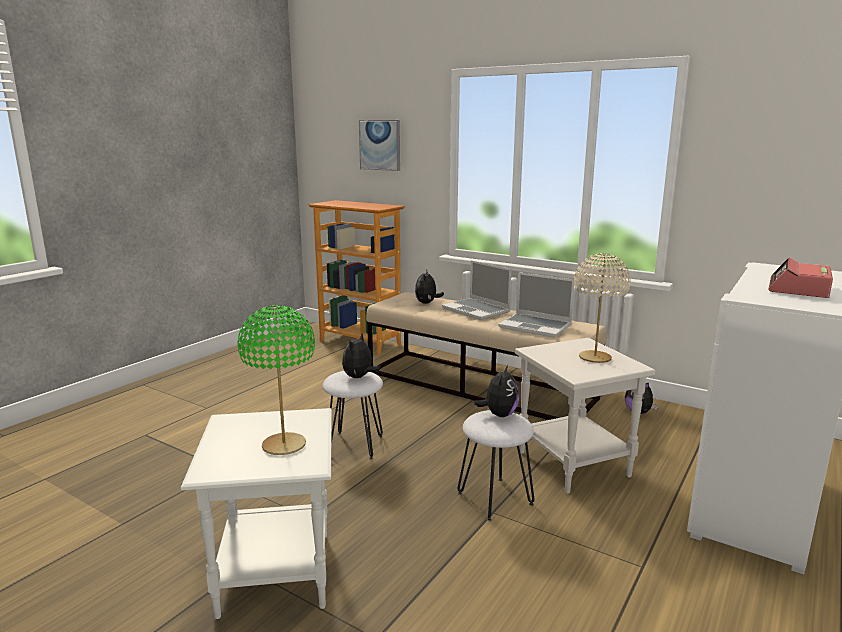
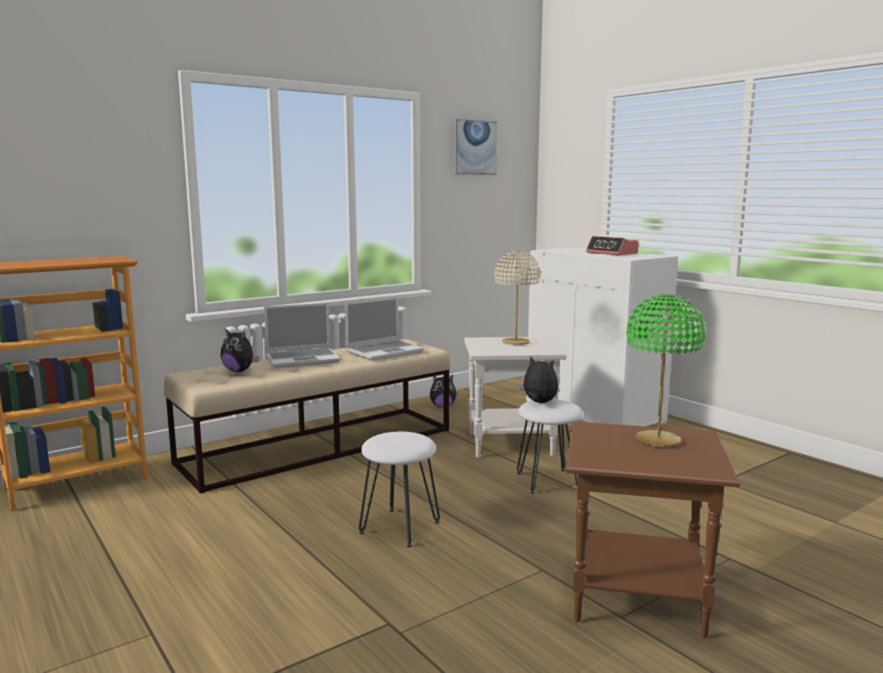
camera: 70 degrees left, 5 degrees down
white side table [181,408,332,619] -> brown side table [566,422,740,638]
plush toy [342,334,382,378] -> none
picture [359,120,400,171] -> picture moved to [454,119,497,175]

